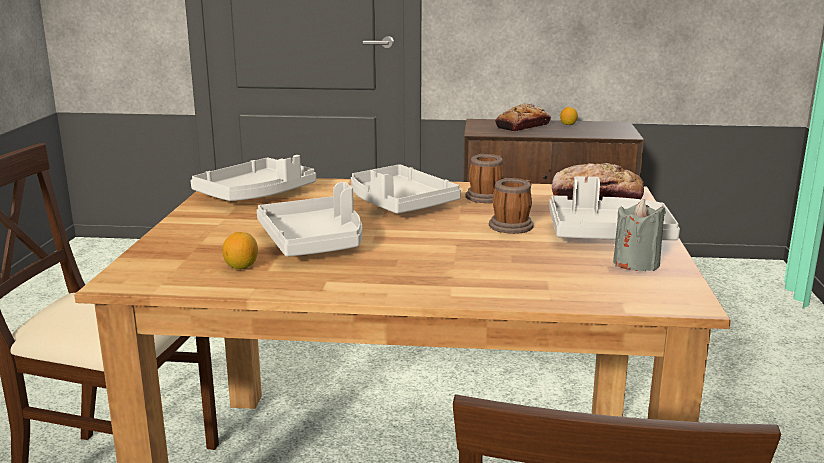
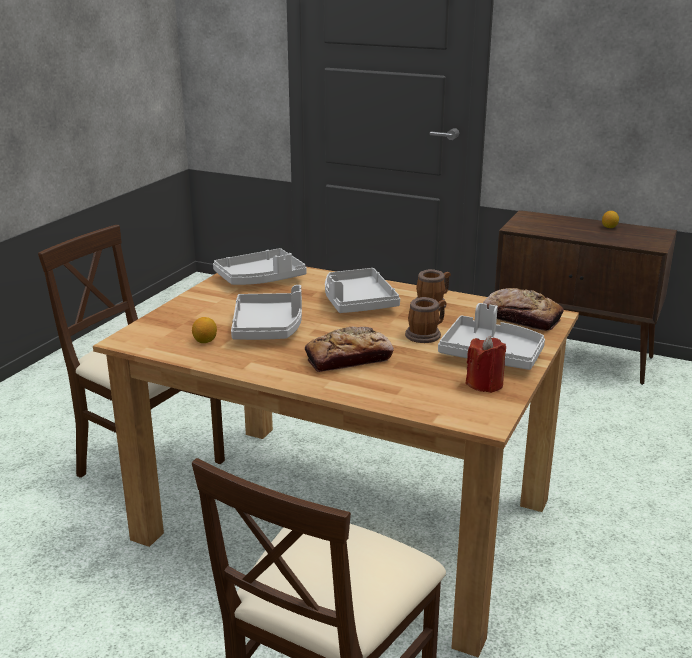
camera: 20 degrees right, 5 degrees up
bread [495,104,551,132] -> bread moved to [305,327,394,372]
grey candle [613,199,666,271] -> red candle [466,336,506,393]

